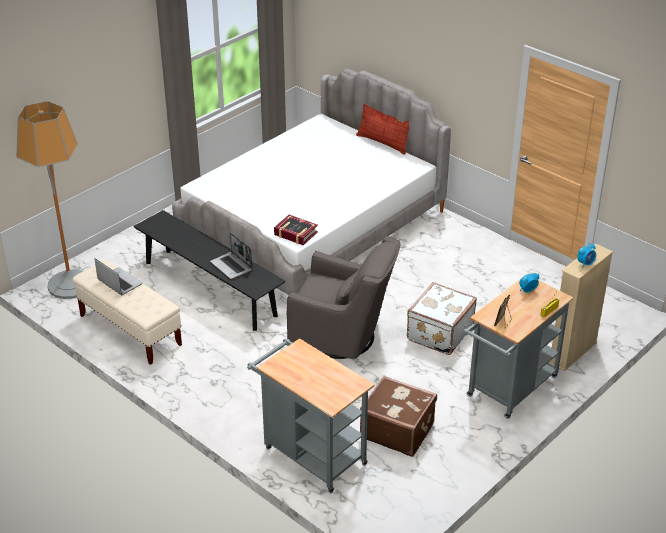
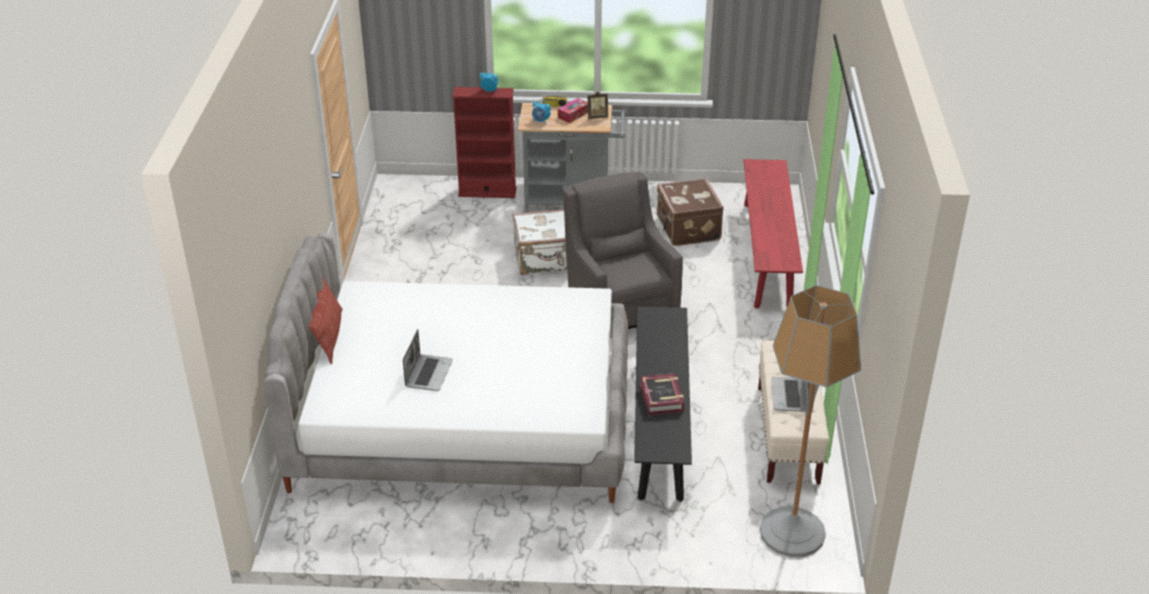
camera: 130 degrees left, 0 degrees up
laptop [210,232,253,279] -> laptop moved to [403,329,453,391]
grey cart [247,338,375,493] -> red bench [744,159,803,309]
book [274,215,318,245] -> book moved to [640,373,684,416]
beige bookcase [549,244,613,371] -> red bookcase [452,87,517,198]
none -> tissue box [558,98,588,123]

